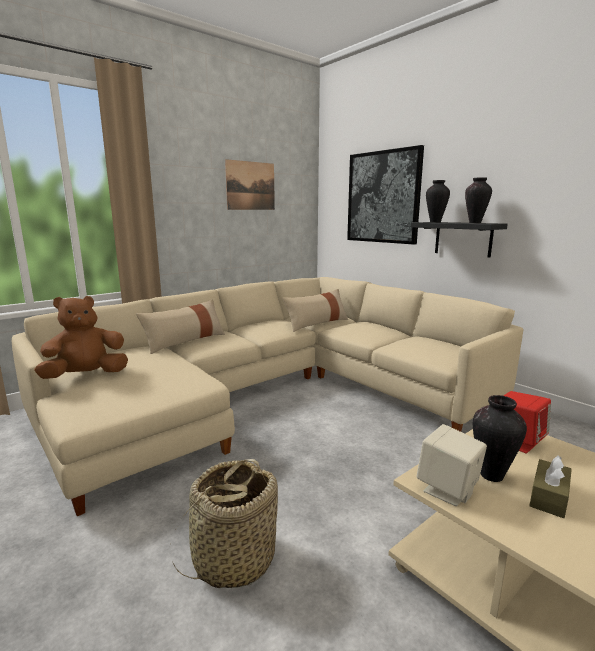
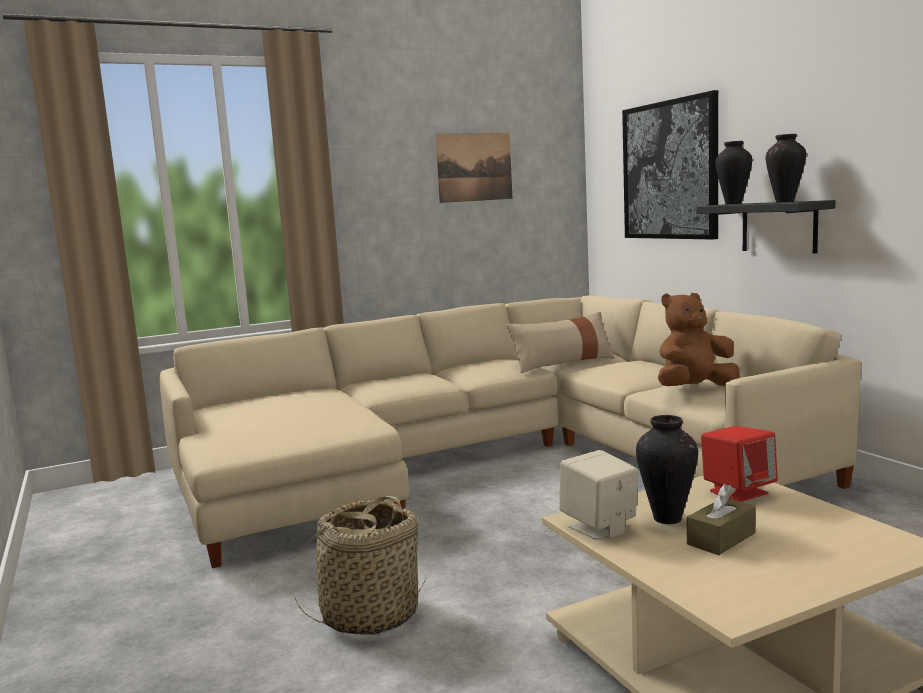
camera: 15 degrees right, 5 degrees down
brown plush toy [34,296,128,379] -> brown plush toy moved to [658,293,739,386]
beige pillow [136,299,225,354] -> none

